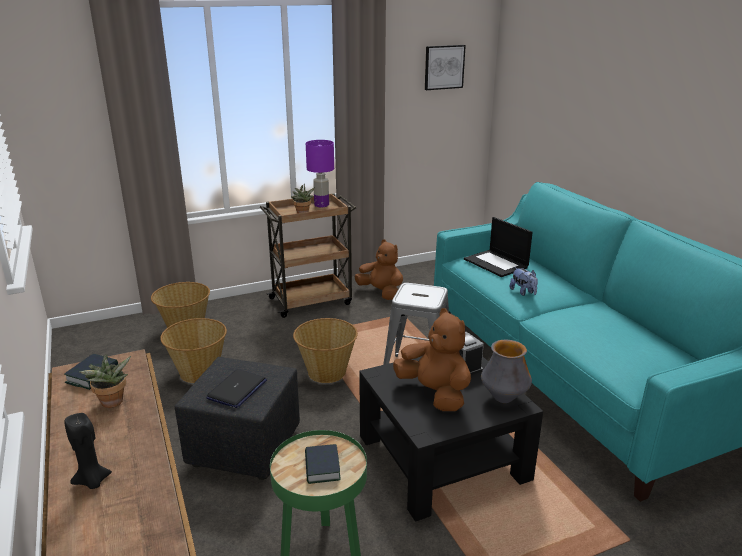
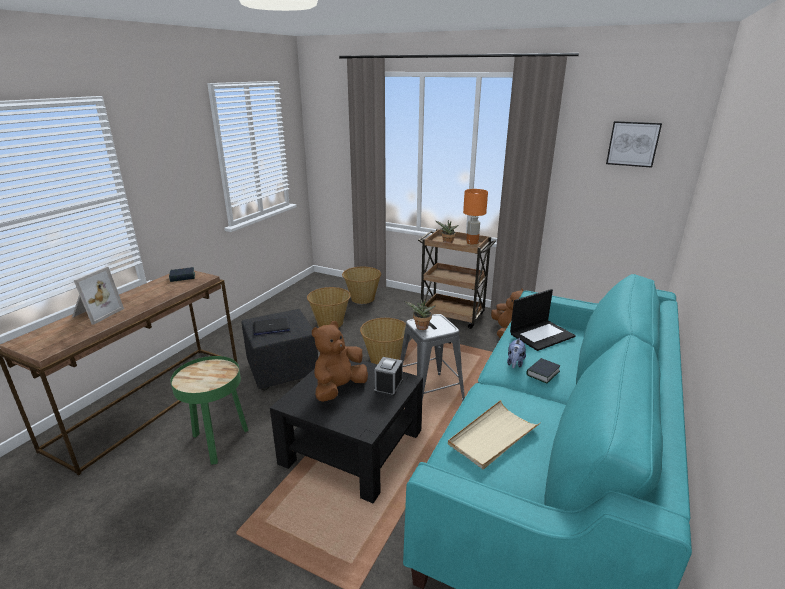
camera: 50 degrees right, 0 degrees up
black candle [64,413,112,489] -> picture frame [72,267,124,325]
potted plant [79,354,131,408] -> potted plant moved to [404,299,435,330]
book [305,444,341,484] -> book moved to [526,358,560,383]
purple table lamp [306,140,334,207] -> orange table lamp [463,189,488,245]
brown plush toy [393,308,471,411] -> brown plush toy turned 150 degrees counterclockwise [312,321,368,402]
laptop [464,217,533,277] -> laptop turned 135 degrees counterclockwise [510,289,576,351]
vase [481,340,532,403] -> none
none -> beige tray [448,400,540,469]

